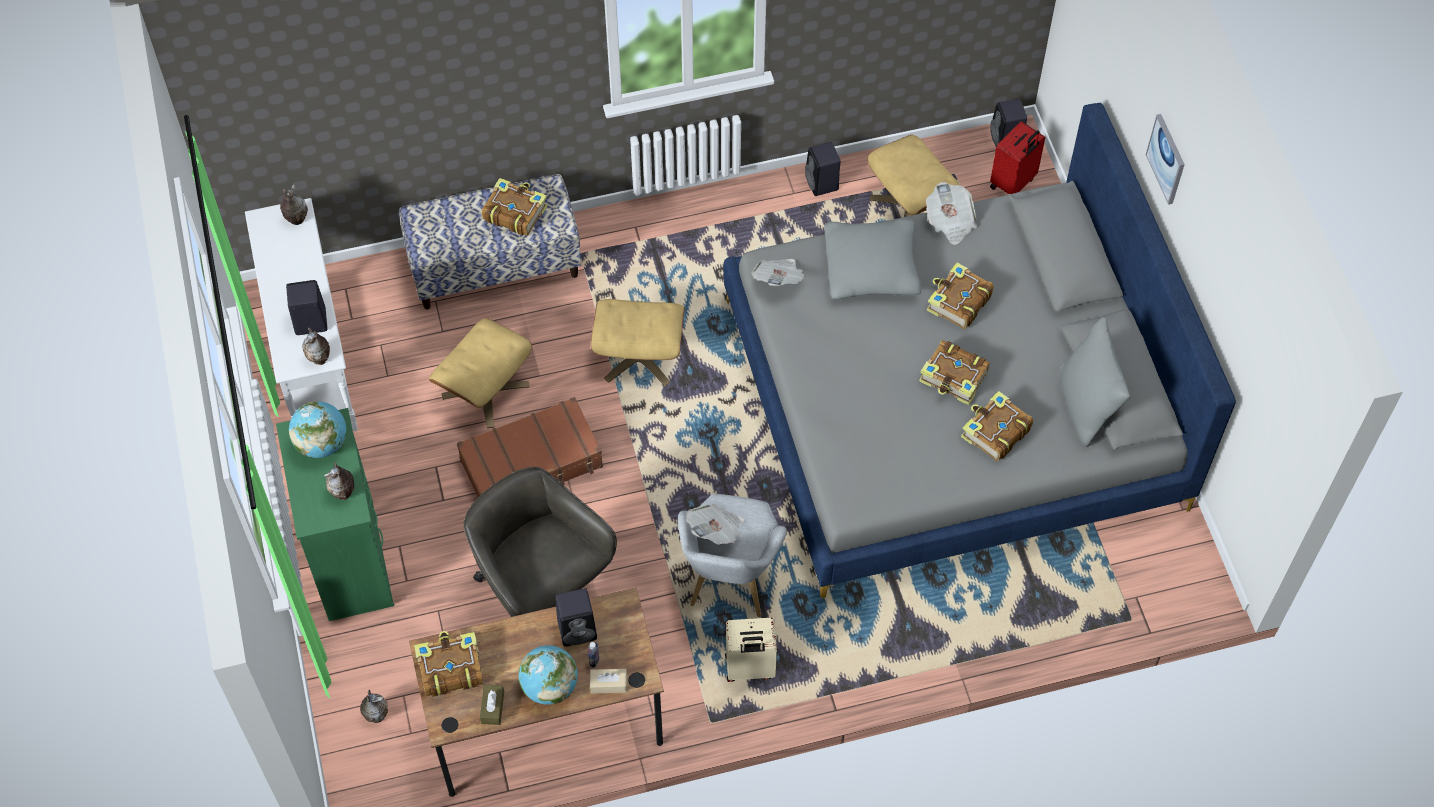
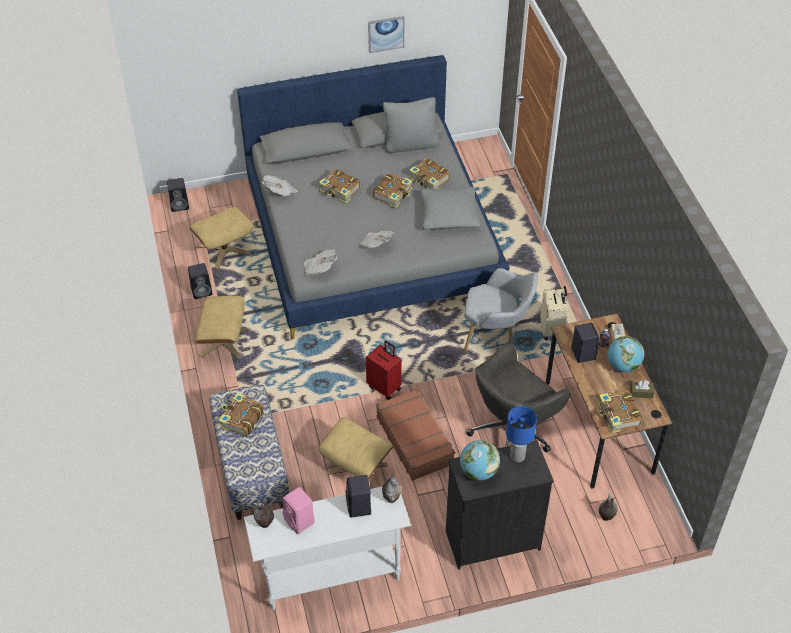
camera: 90 degrees left, 10 degrees down
green dresser [276,408,394,621] -> black dresser [446,440,554,570]
vase [324,462,354,500] -> blue table lamp [506,406,537,462]
beige ottoman [591,299,685,386] -> beige ottoman moved to [195,296,248,360]
newspaper [686,504,744,545] -> newspaper moved to [359,230,394,248]
grey pillow [824,219,921,300] -> grey pillow moved to [420,187,480,230]
red suitcase [990,121,1045,194] -> red suitcase moved to [366,341,402,400]
picture [1146,114,1185,205] -> picture moved to [368,16,404,53]
none -> pink speaker [282,487,315,534]

